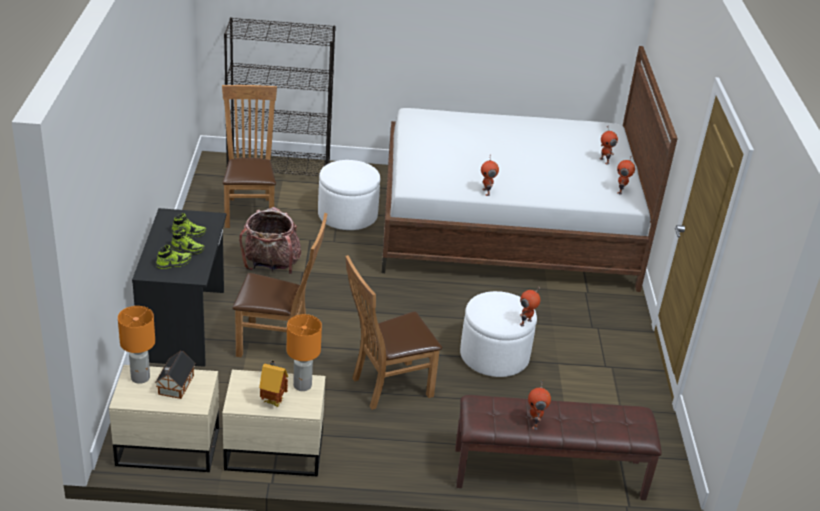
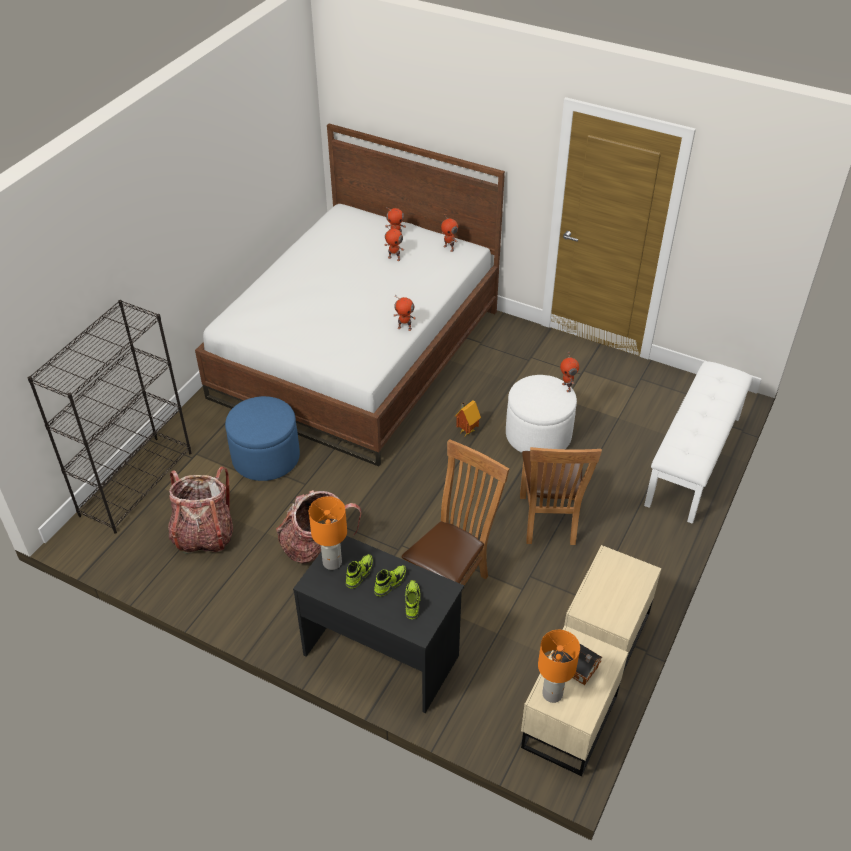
camera: 60 degrees left, 10 degrees up
brown chair [222,85,277,228] -> backpack [168,467,233,554]
toy house [259,360,288,407] -> toy house moved to [455,400,481,436]
orange table lamp [287,314,322,391] -> orange table lamp moved to [309,496,347,570]
white ottoman [318,160,380,230] -> blue ottoman [225,396,300,481]
brown bench [455,395,662,500] -> white bench [644,361,753,524]
toy robot [528,381,551,430] -> toy robot moved to [385,225,404,261]

